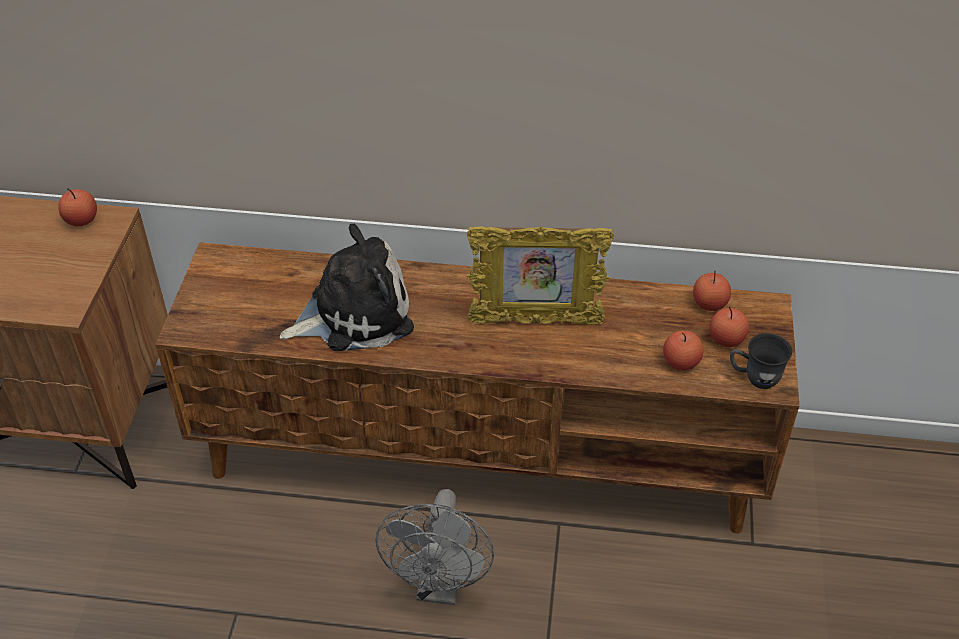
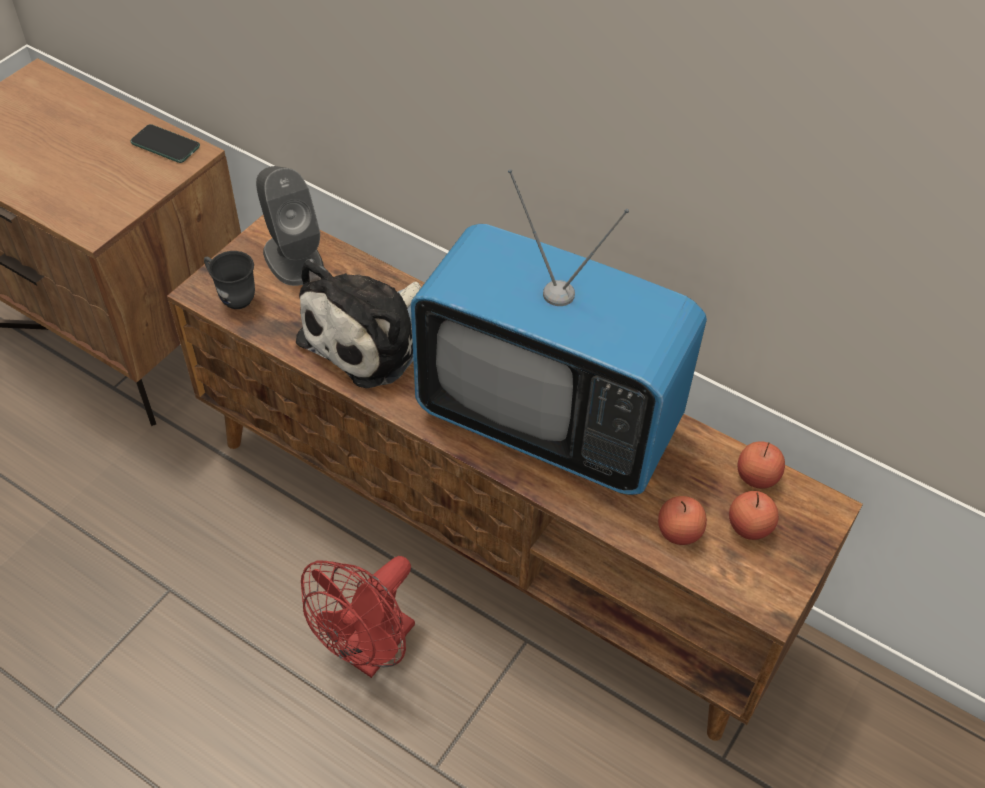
camera: 25 degrees right, 5 degrees up
apple [58,188,97,226] -> phone [130,124,200,163]
plush toy [279,224,414,351] -> plush toy turned 120 degrees clockwise [296,259,421,388]
grey fan [375,489,494,605] -> red fan [301,556,415,678]
picture frame [466,226,614,325] -> television [411,169,707,495]
grey mug [730,333,792,389] -> grey mug moved to [204,251,255,309]
none -> grey speaker [256,166,324,286]

